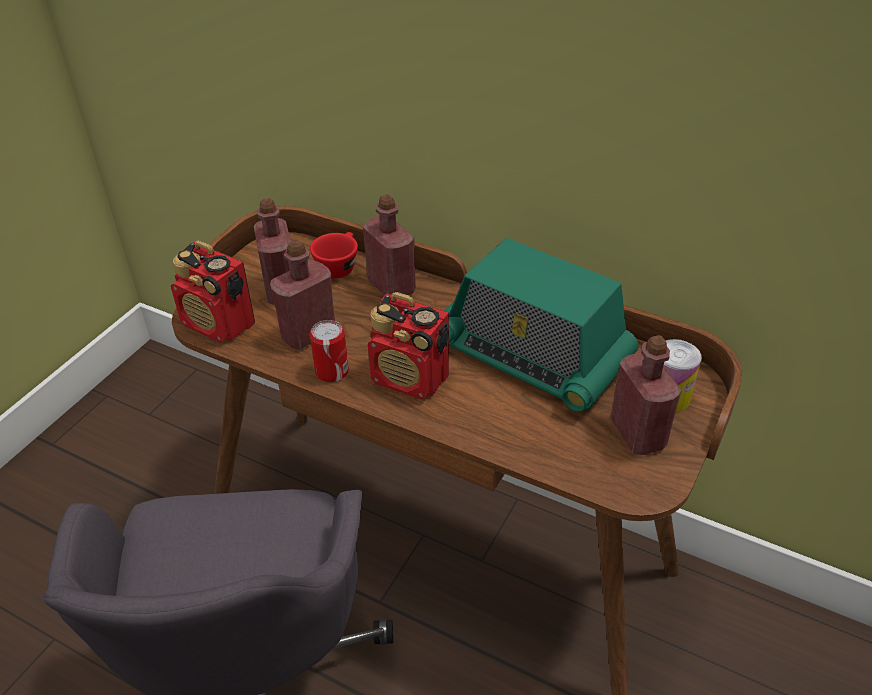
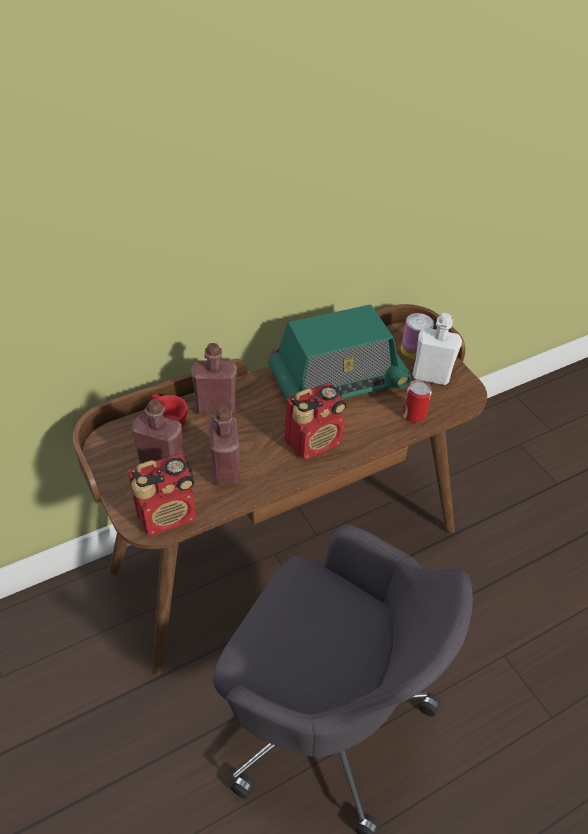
camera: 60 degrees left, 5 degrees up
can [310,320,349,382] -> can moved to [402,380,432,423]
red bottle [610,335,681,455] -> white bottle [412,313,462,385]

